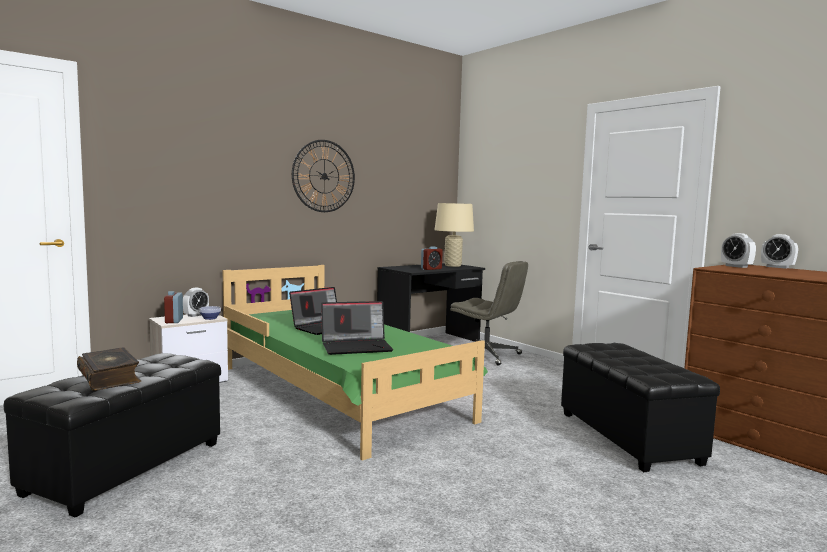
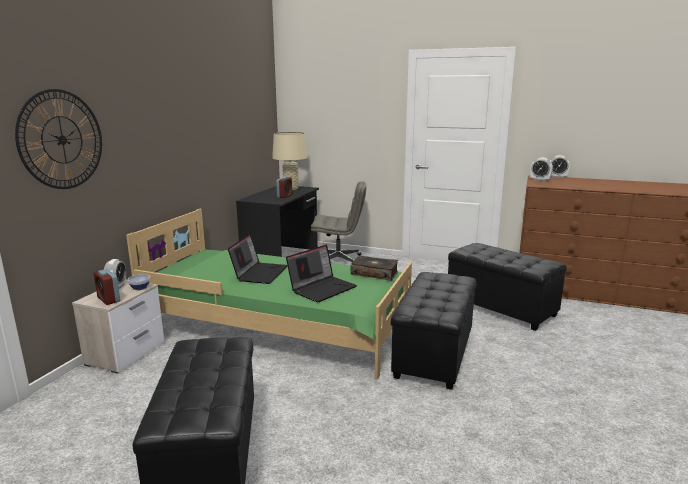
camera: 30 degrees left, 10 degrees up
book [77,347,141,391] -> book moved to [351,256,398,281]
wall clock [292,140,355,212] -> wall clock moved to [15,89,102,189]
none -> black ottoman [391,272,477,390]

